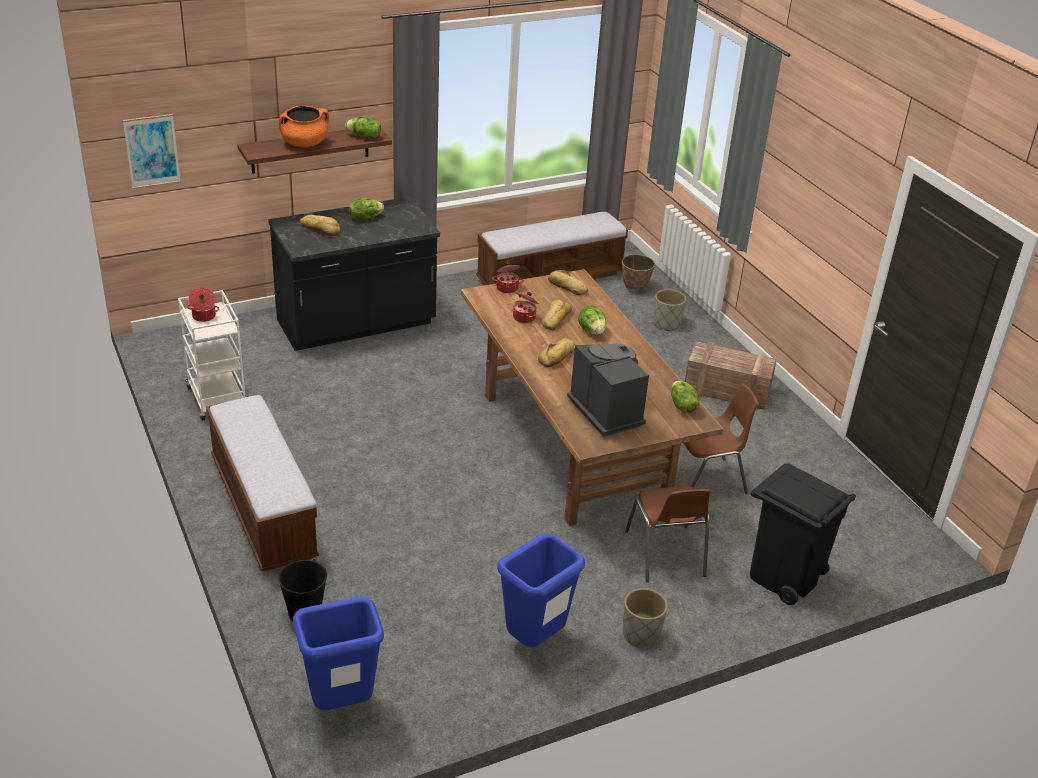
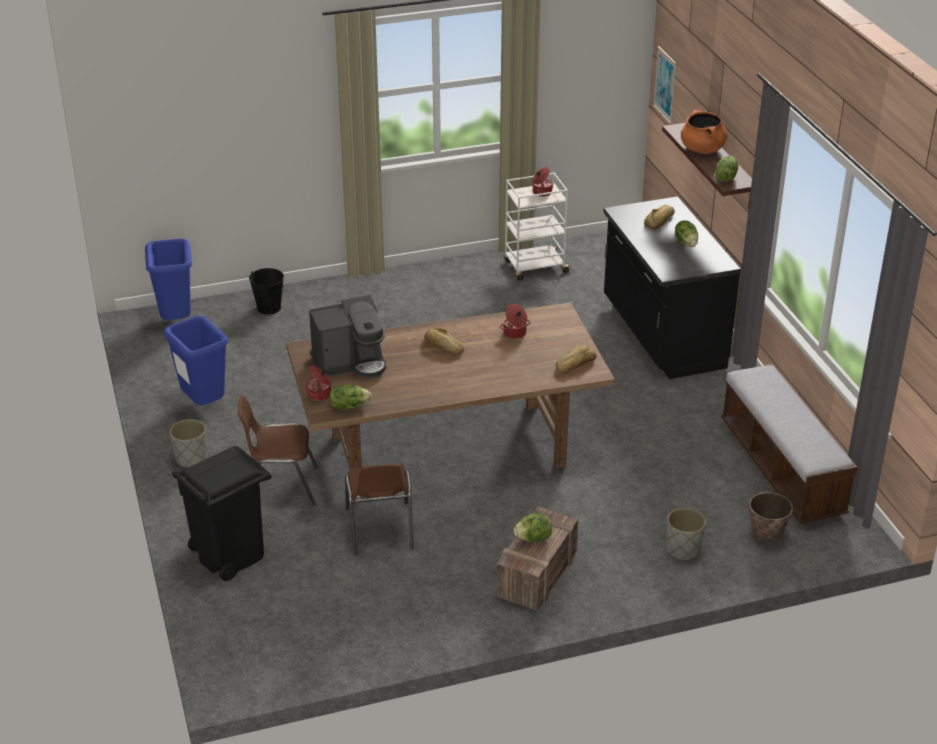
camera: 100 degrees right, 0 degrees up
bench [206,395,319,572] -> none
cooking pot [492,262,524,293] -> cooking pot moved to [306,366,331,401]
bread [542,300,572,330] -> none
lettuce [578,305,606,335] -> lettuce moved to [514,513,552,542]

